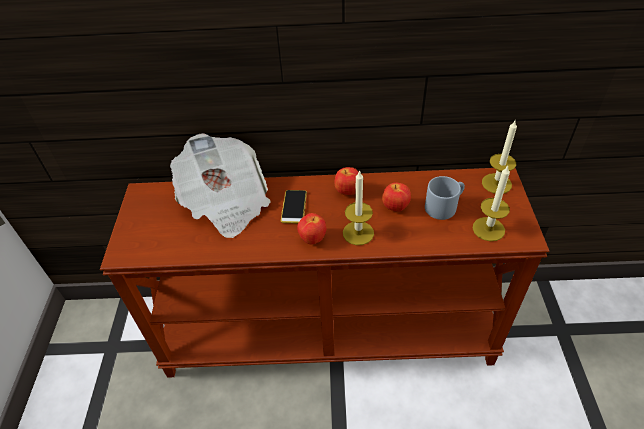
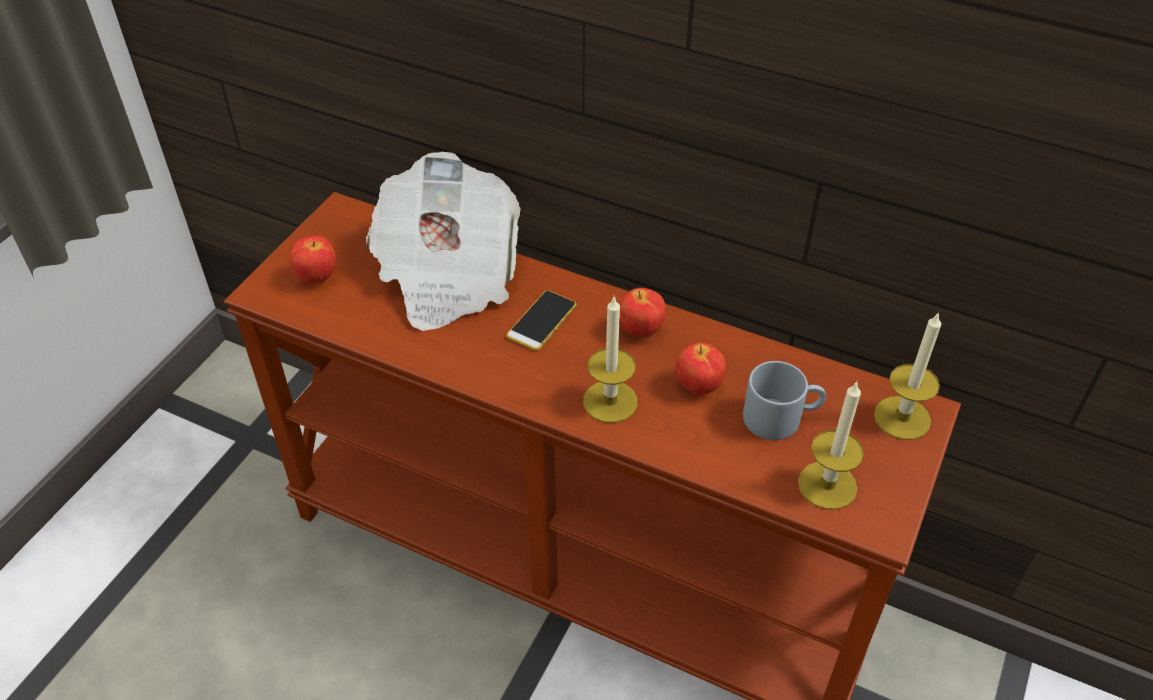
camera: 25 degrees right, 0 degrees up
apple [297,213,326,244] -> apple moved to [290,236,336,284]

